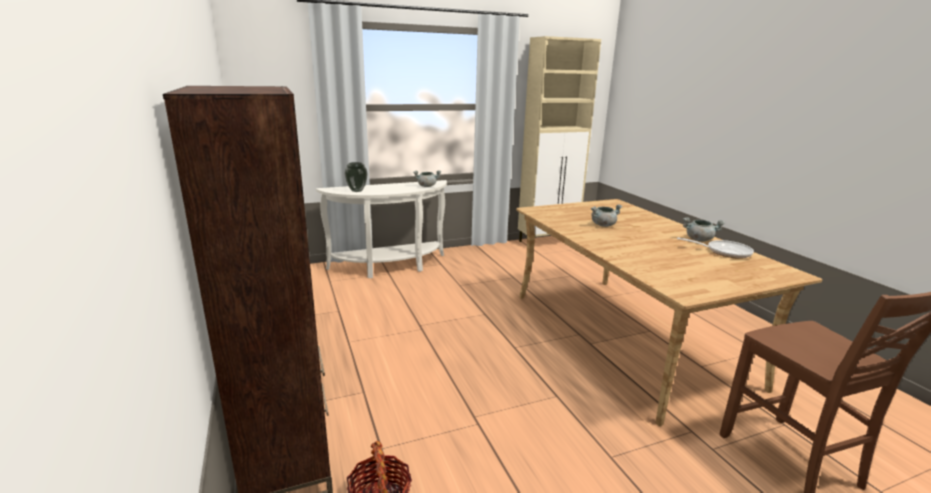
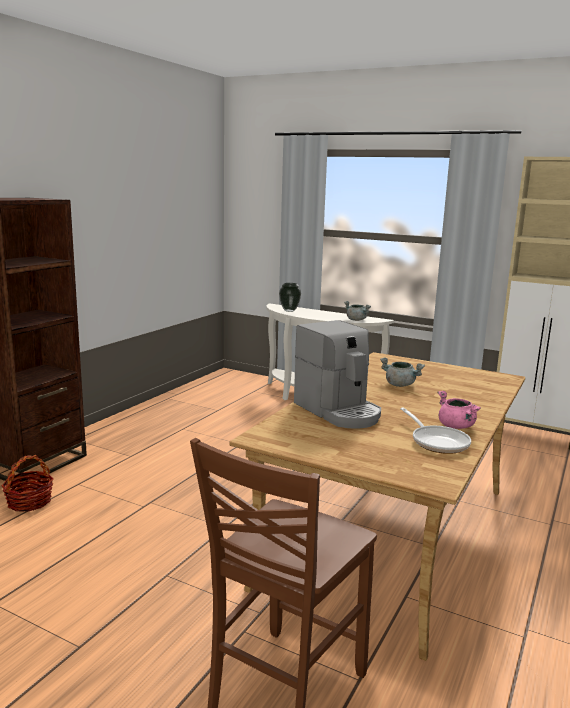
camera: 50 degrees right, 5 degrees down
grey cooking pot [683,217,725,242] -> pink cooking pot [438,391,481,429]
none -> coffee machine [294,320,381,429]

